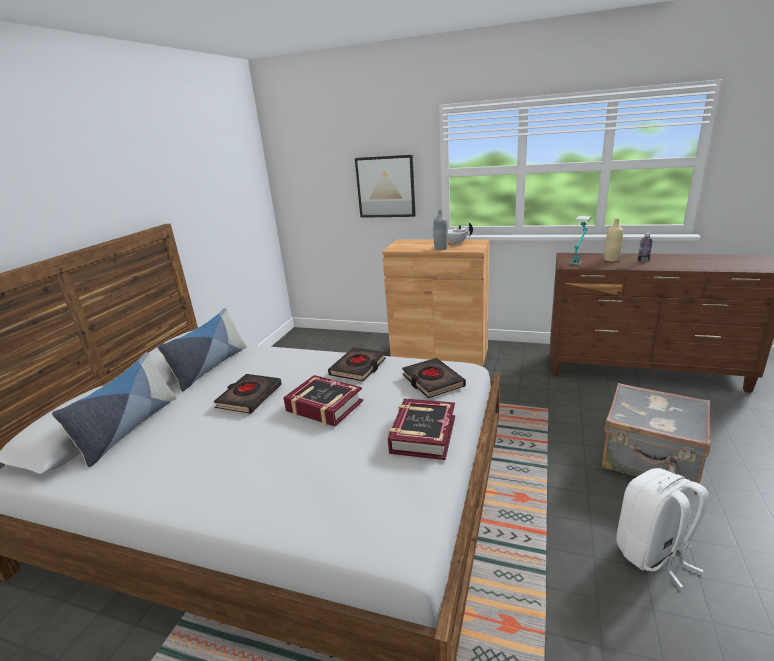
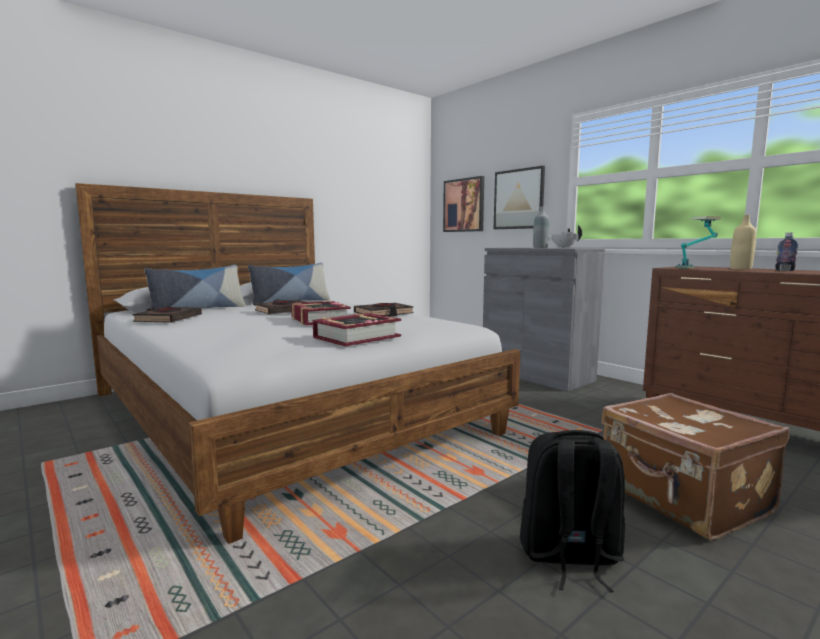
camera: 30 degrees right, 15 degrees down
brown cabinet [382,240,490,367] -> grey cabinet [483,248,605,392]
black book [402,358,466,398] -> black book moved to [132,307,202,323]
grey suitcase [602,383,710,494] -> brown suitcase [601,393,790,540]
white backpack [616,468,709,587] -> black backpack [520,430,625,593]
none -> picture [443,176,484,232]

